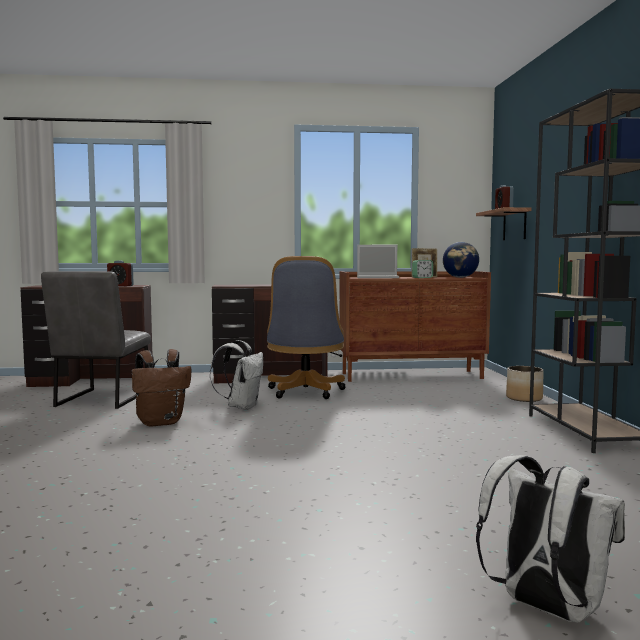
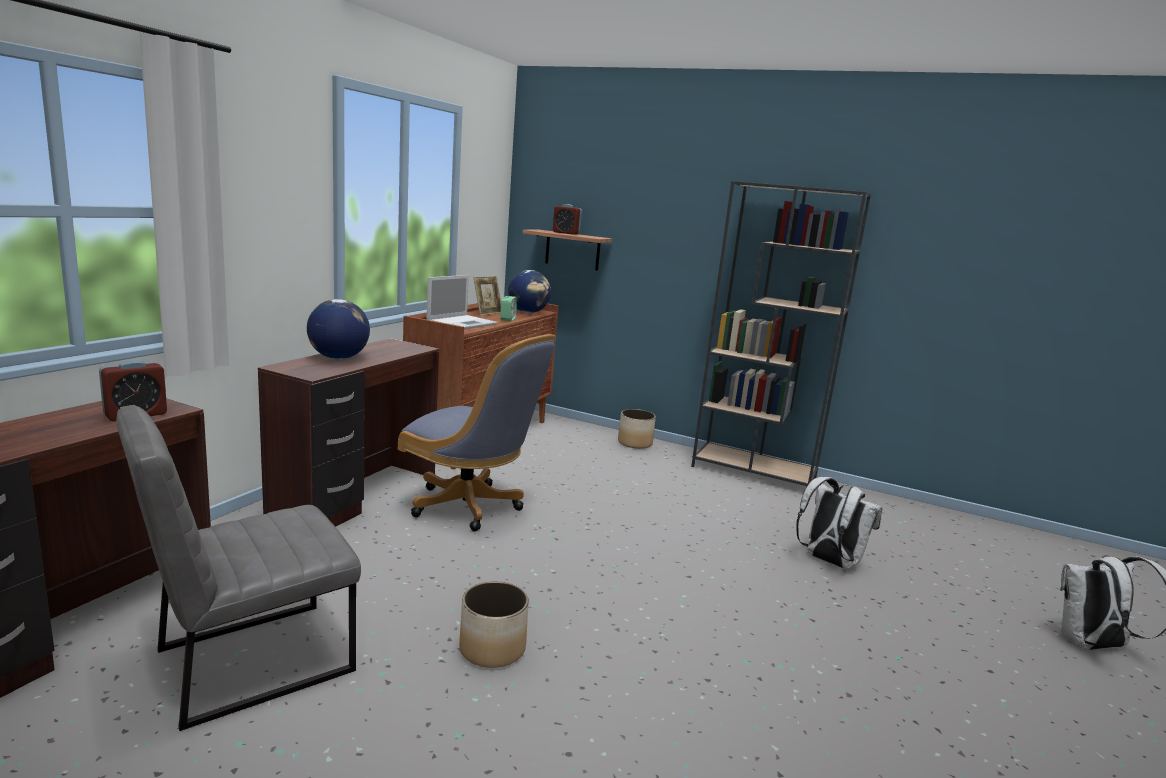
camera: 60 degrees left, 10 degrees up
grey chair [41,271,151,409] -> grey chair turned 105 degrees clockwise [116,405,361,731]
brown backpack [132,349,191,427] -> planter [459,581,529,668]
white backpack [210,340,263,410] -> white backpack moved to [796,477,883,569]
none -> globe [307,299,370,359]

